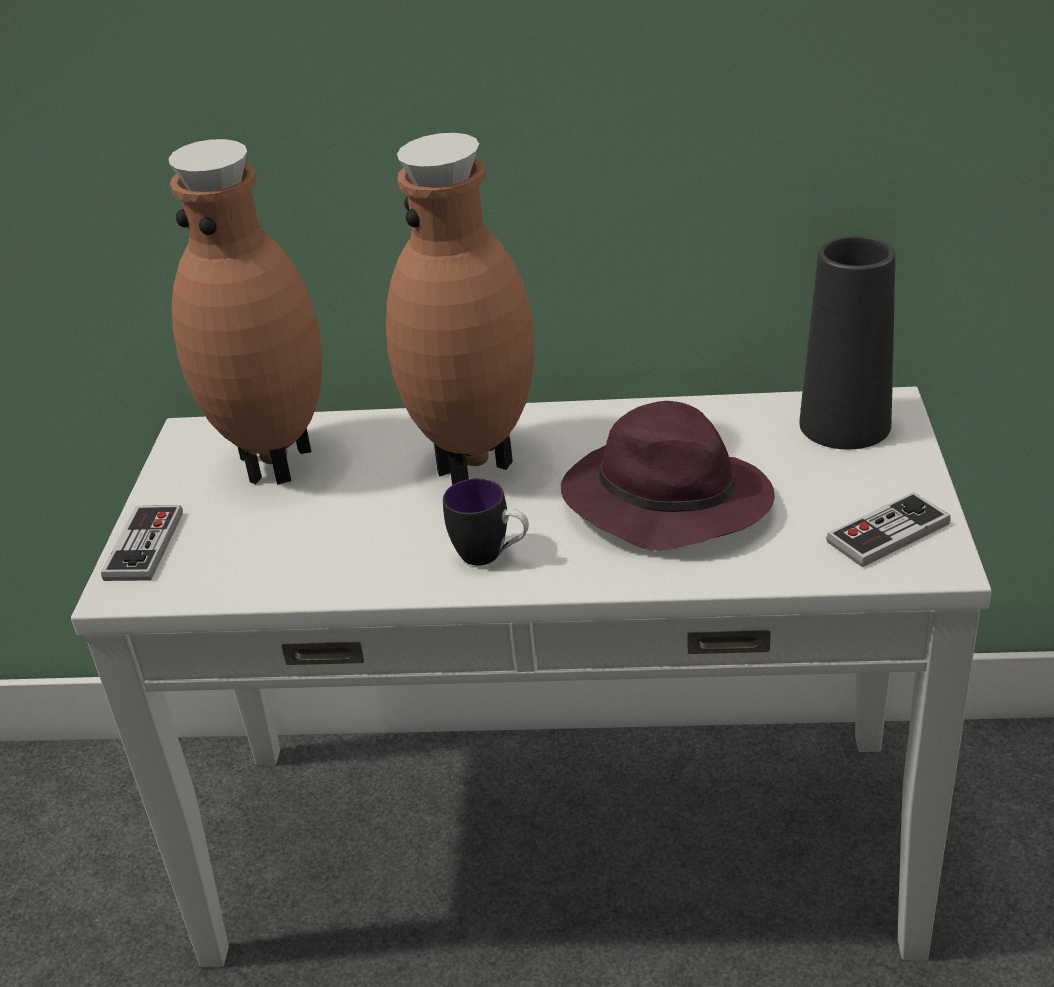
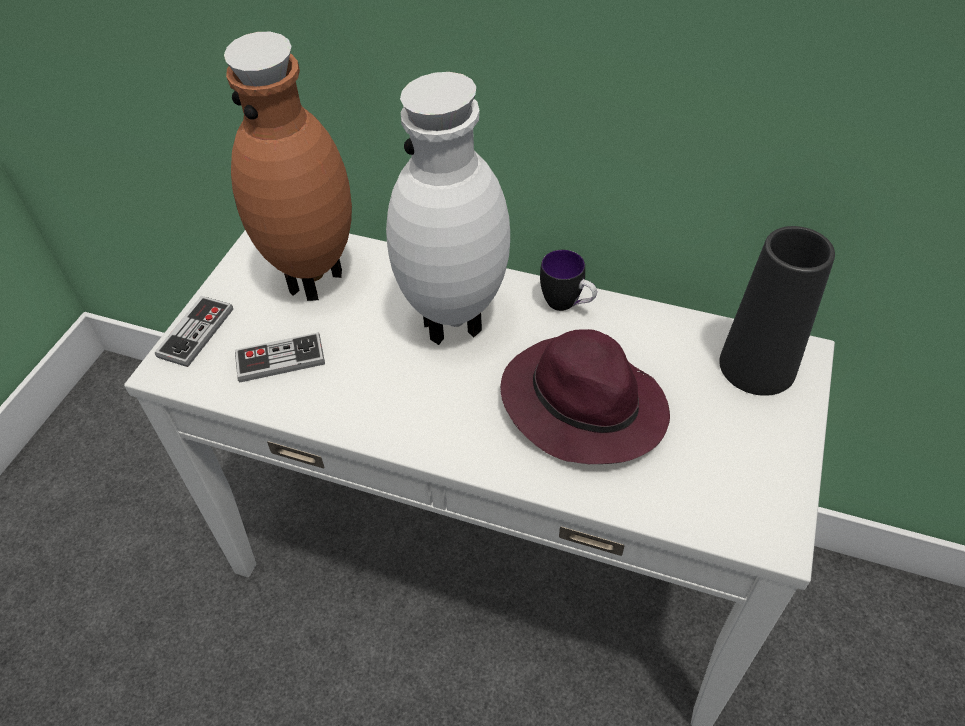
camera: 15 degrees right, 15 degrees up
brown vase [386,133,534,485] -> white vase [386,72,510,345]
mug [443,479,529,566] -> mug moved to [540,250,597,311]
game controller [826,492,951,567] -> game controller moved to [235,332,325,382]

